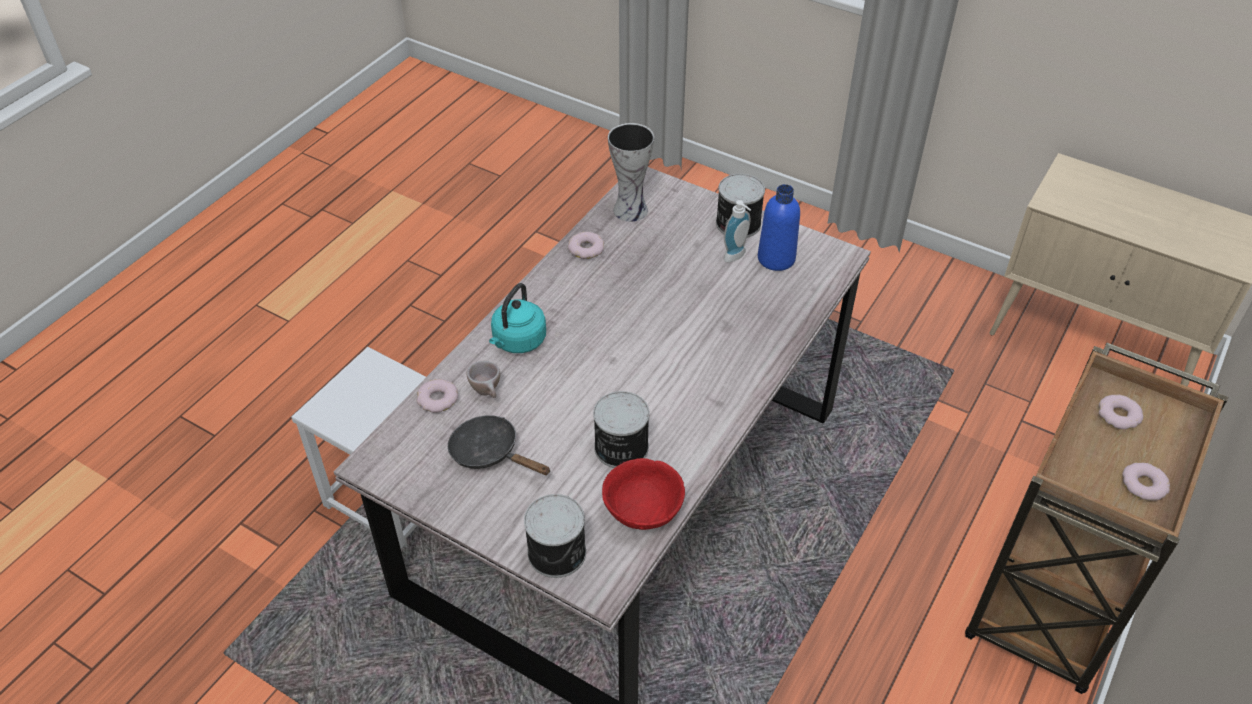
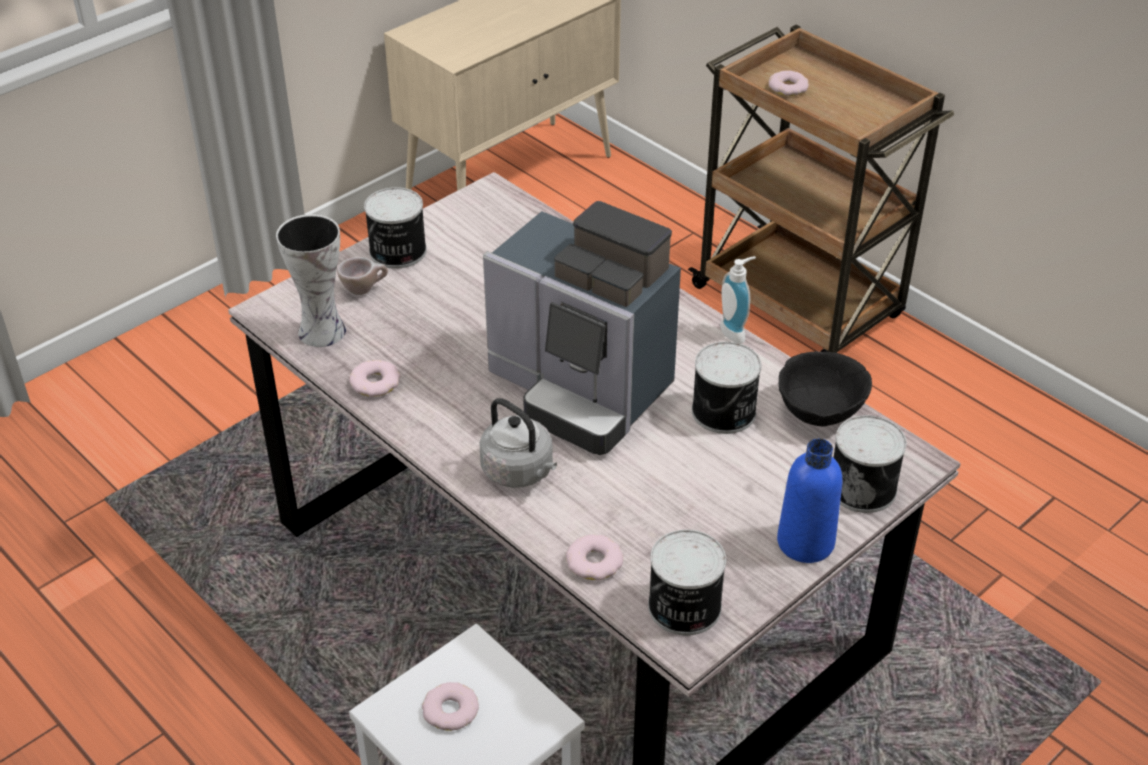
camera: 75 degrees left, 5 degrees down
black frying pan [448,415,551,475] -> none
beige cup [466,361,500,398] -> beige cup moved to [337,257,388,295]
turquoise kettle [489,283,546,353] -> grey kettle [480,398,557,488]
red bowl [602,458,685,530] -> black bowl [779,351,872,426]
soap dispenser [724,200,751,262] -> soap dispenser moved to [720,256,756,344]
blue bottle [758,184,800,271] -> blue bottle moved to [777,439,842,563]
donut [1122,463,1170,501] -> donut moved to [422,682,479,731]
none -> coffee machine [483,201,681,455]
none -> can [648,530,726,636]

